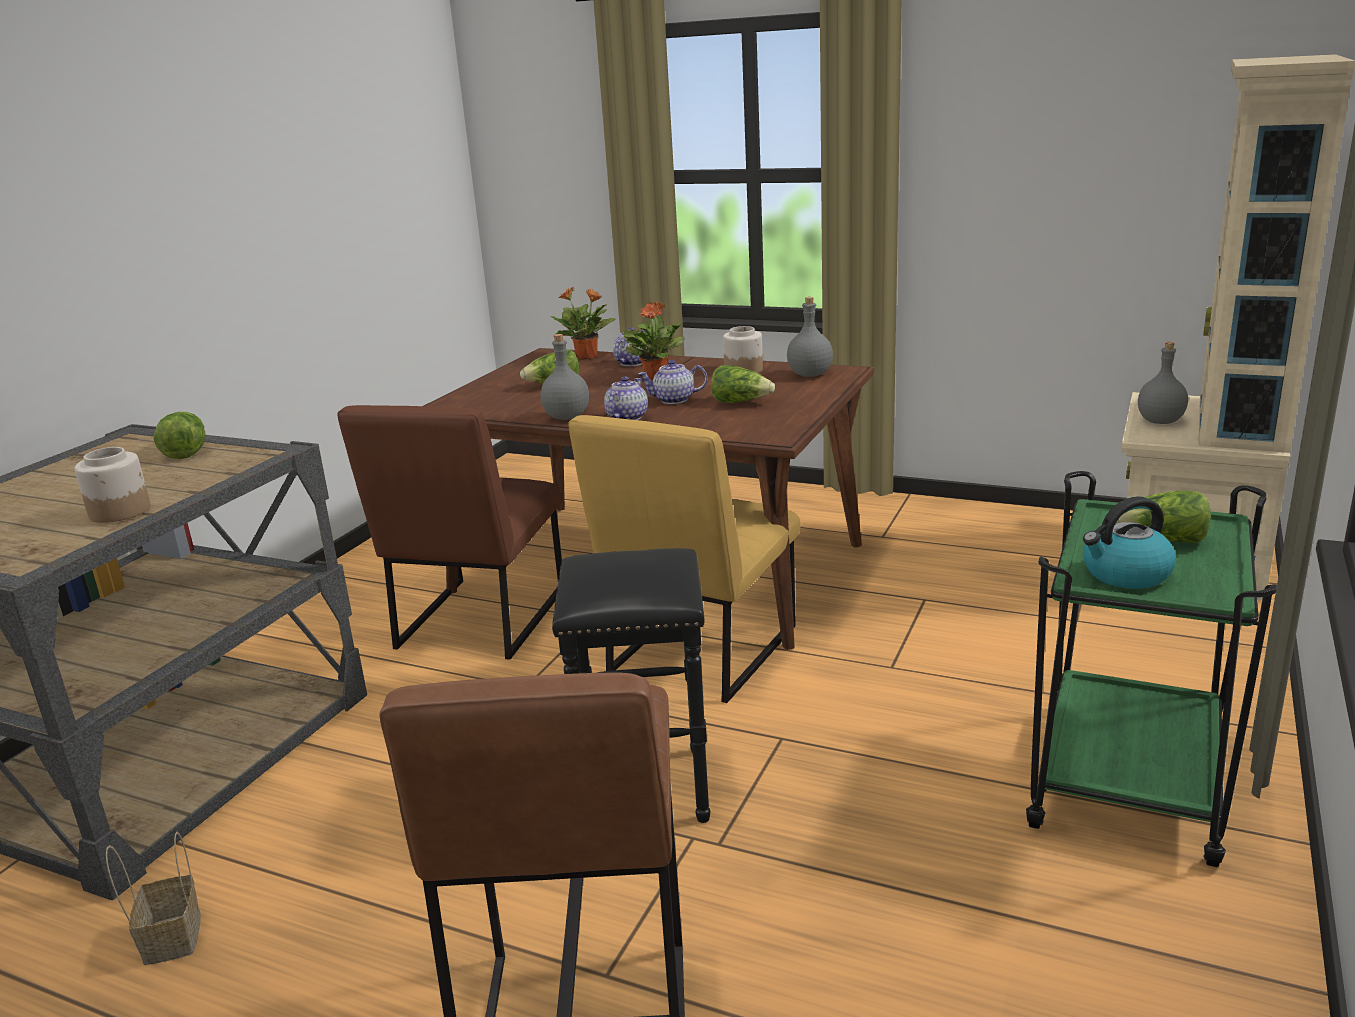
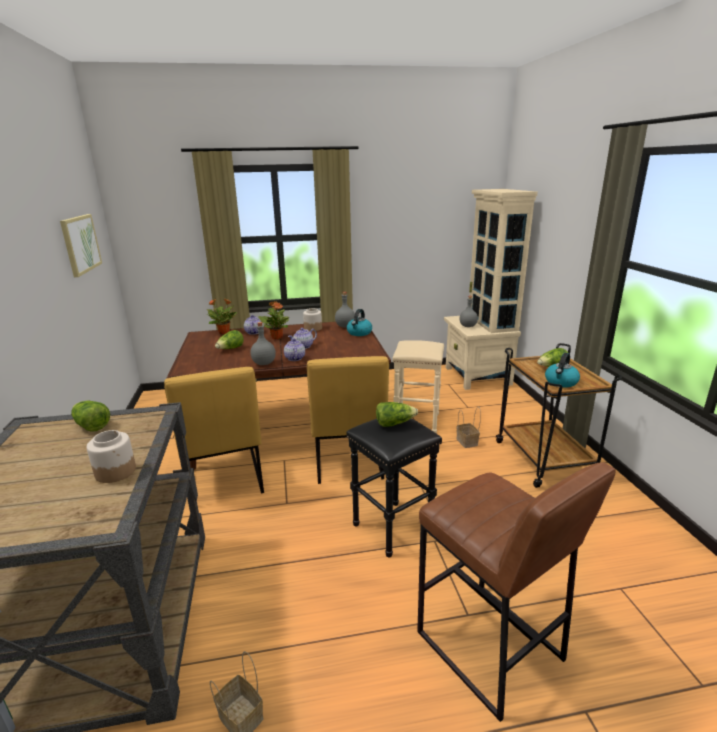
camera: 35 degrees left, 0 degrees up
brown chair [337,405,562,660] -> yellow chair [164,367,264,493]
lettuce [711,365,775,403] -> lettuce moved to [376,402,418,427]
green cart [1026,471,1277,867] -> brown cart [496,343,622,488]
none -> picture [60,214,102,277]
none -> kettle [347,309,372,336]
none -> beige stool [392,340,444,433]
none -> basket [456,407,481,448]

